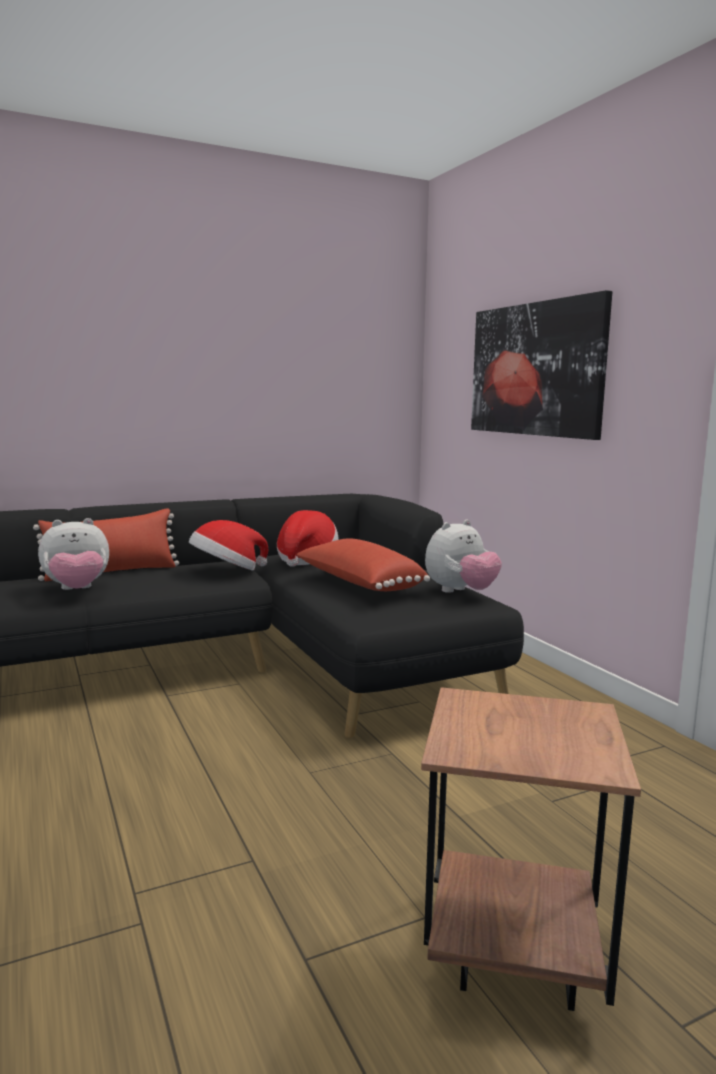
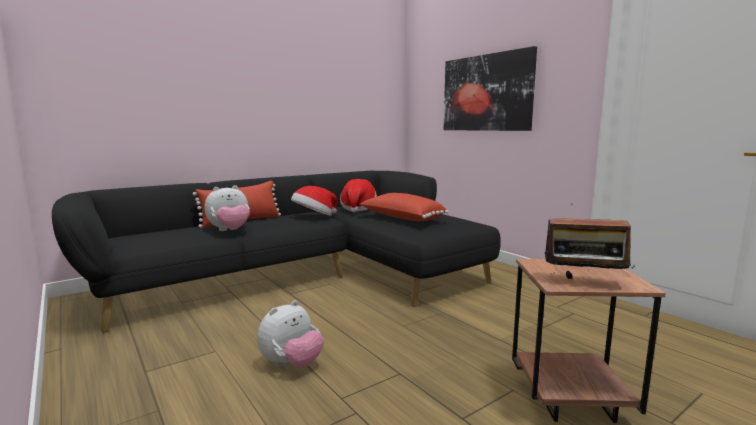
camera: 10 degrees left, 0 degrees up
plush toy [425,520,502,593] -> plush toy moved to [257,300,324,367]
none -> radio [540,202,635,279]

